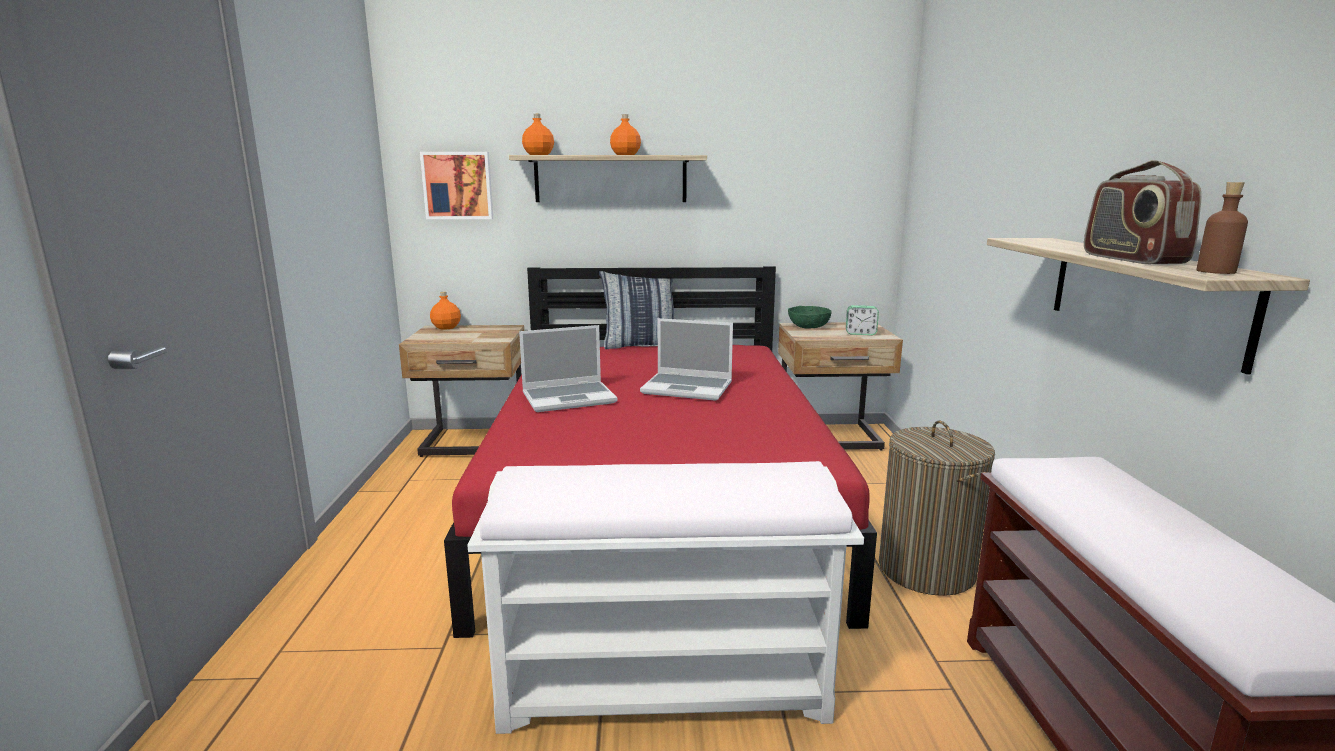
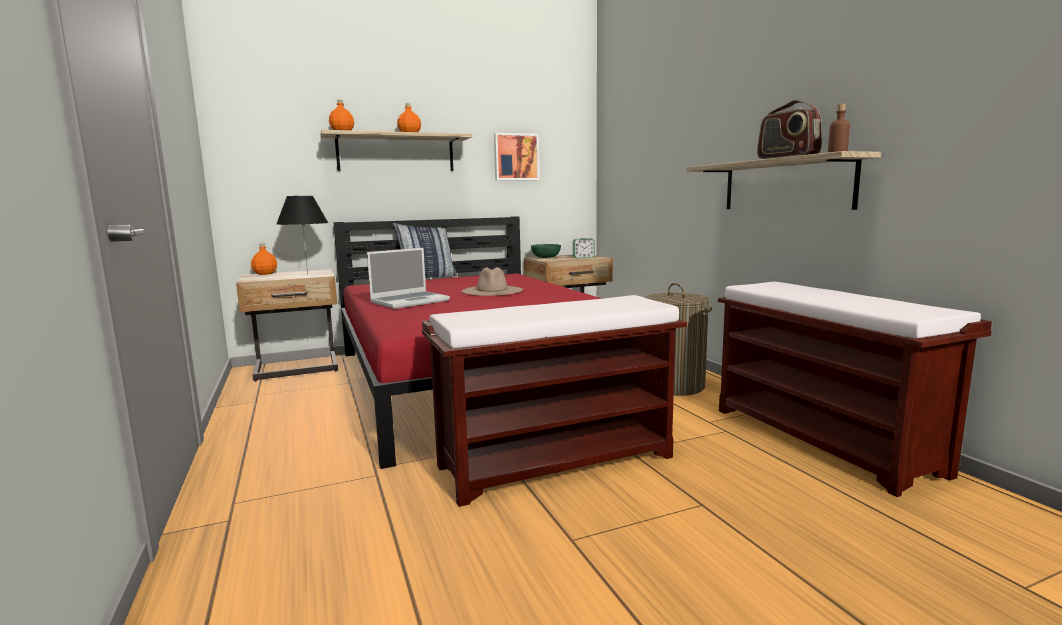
camera: 20 degrees left, 5 degrees down
picture [420,152,493,219] -> picture moved to [494,133,539,180]
white bench [467,461,864,734] -> brown bench [422,295,687,507]
laptop [640,318,733,401] -> beige hat [462,267,523,296]
none -> black table lamp [276,196,328,274]

